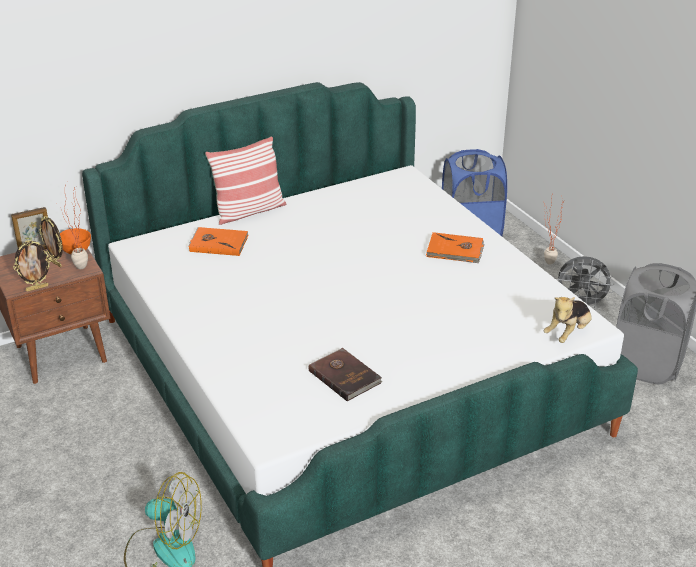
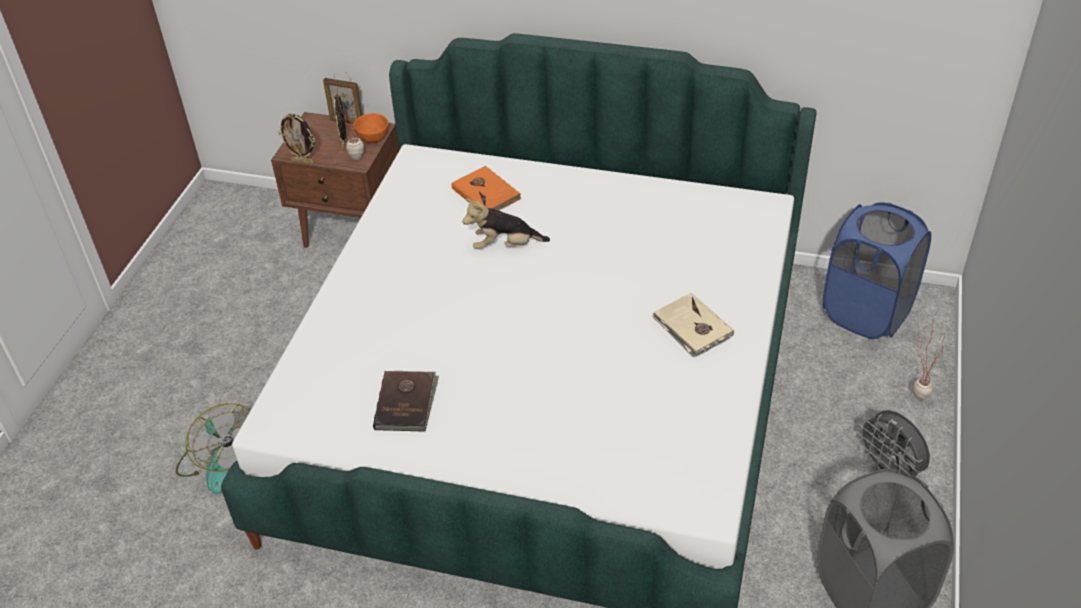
camera: 45 degrees right, 10 degrees up
pillow [205,136,286,225] -> none
orange book [426,232,484,263] -> beige book [653,293,734,357]
plush toy [543,297,592,343] -> plush toy moved to [463,198,550,249]

